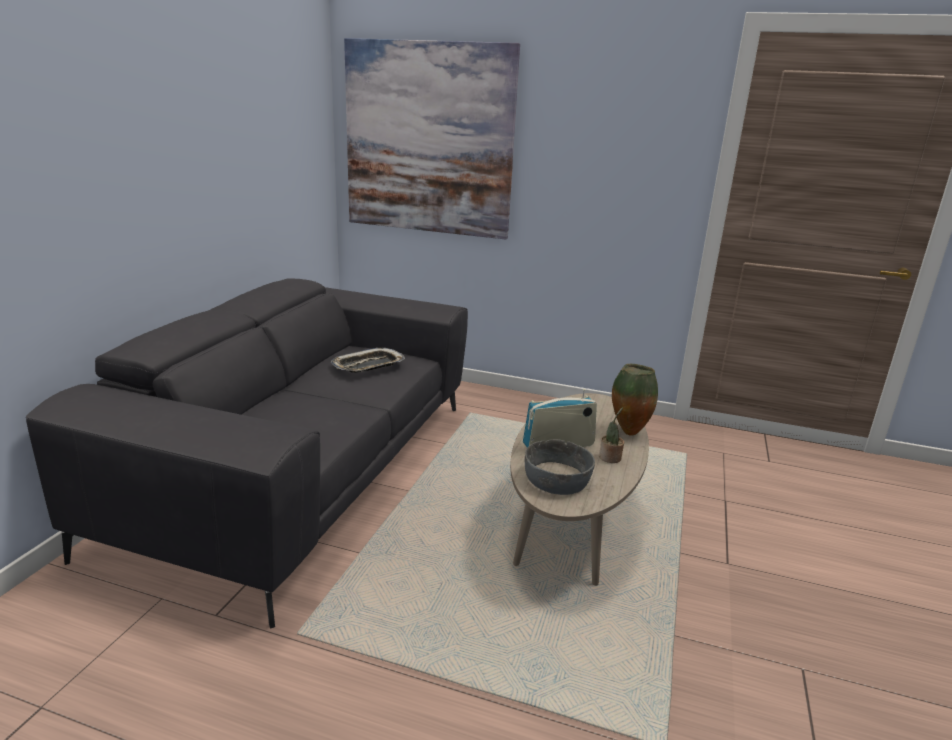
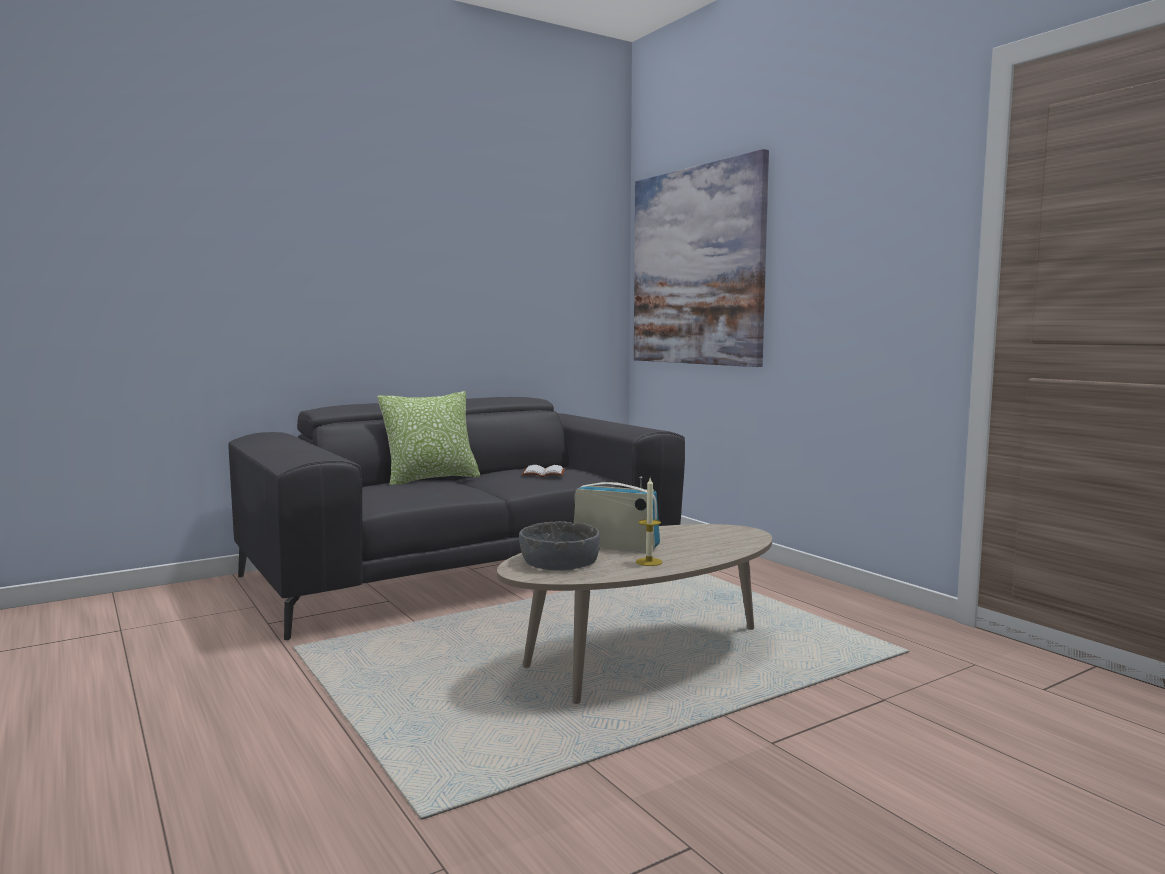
camera: 40 degrees right, 15 degrees down
tray [331,348,405,373] -> white book [522,465,565,477]
potted plant [599,408,624,463] -> candle [636,478,663,566]
vase [612,364,658,436] -> none
none -> pillow [378,391,480,485]

